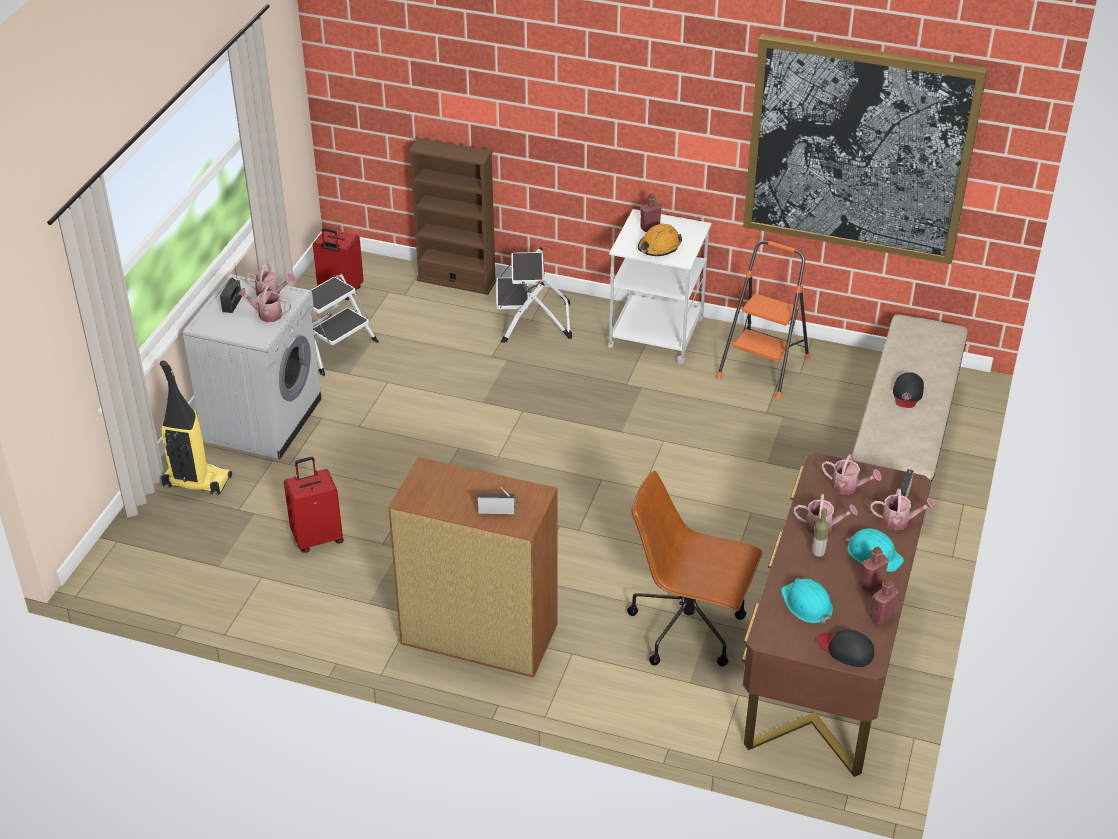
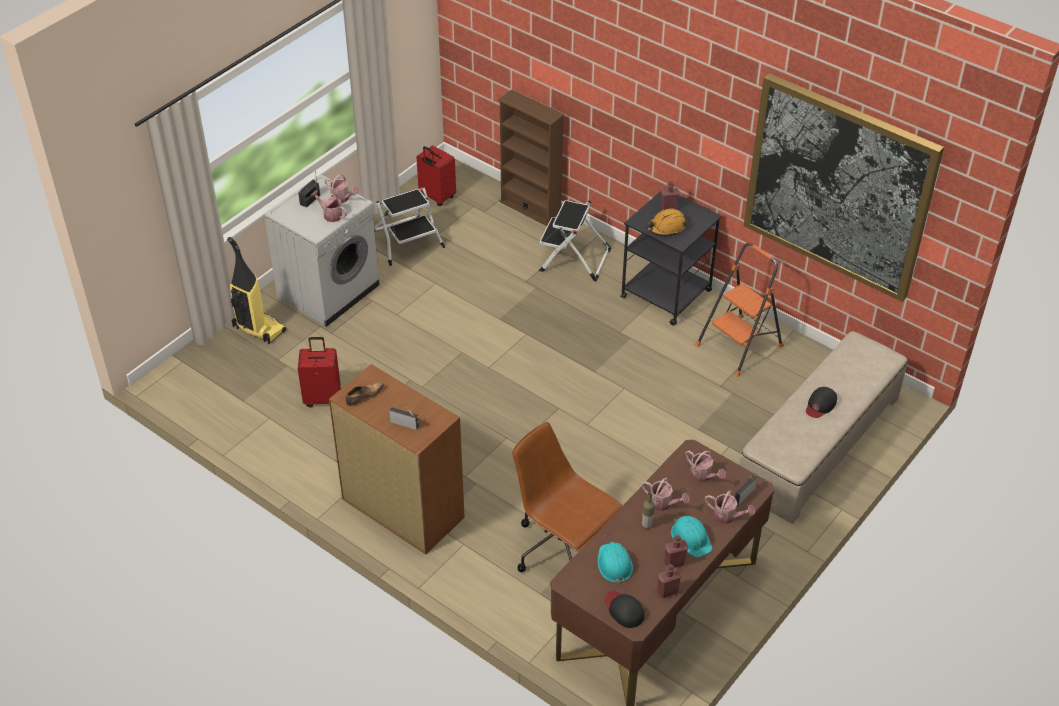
camera: 20 degrees right, 5 degrees up
white cart [608,209,712,364] -> black cart [621,188,722,326]
none -> shoe [346,382,384,406]

